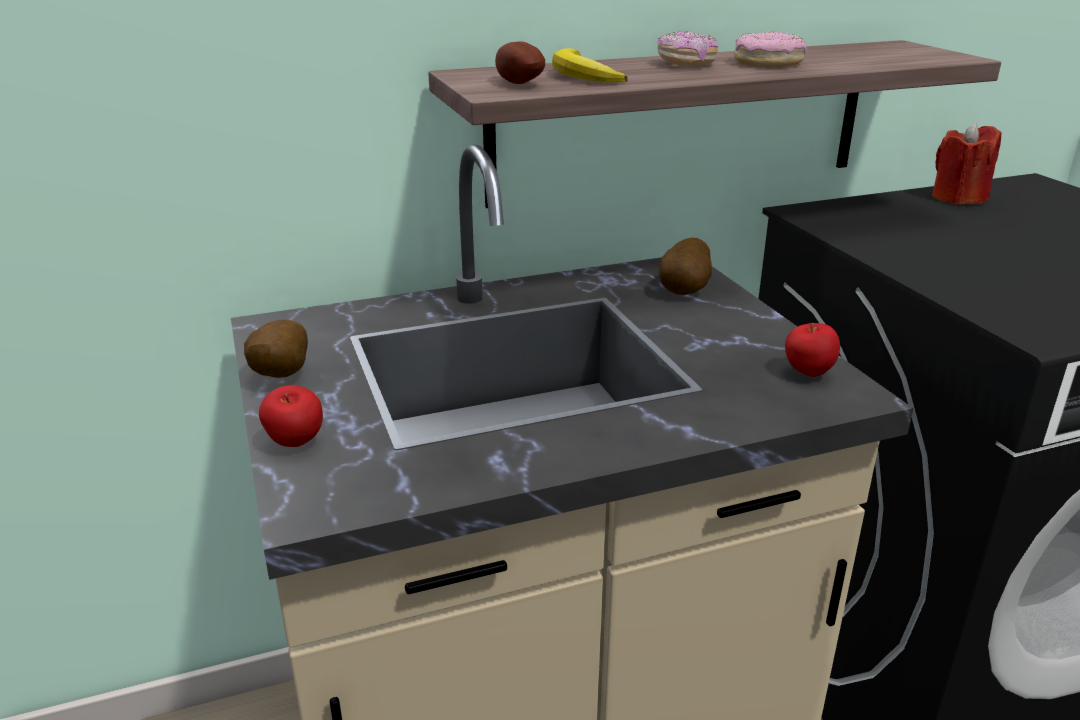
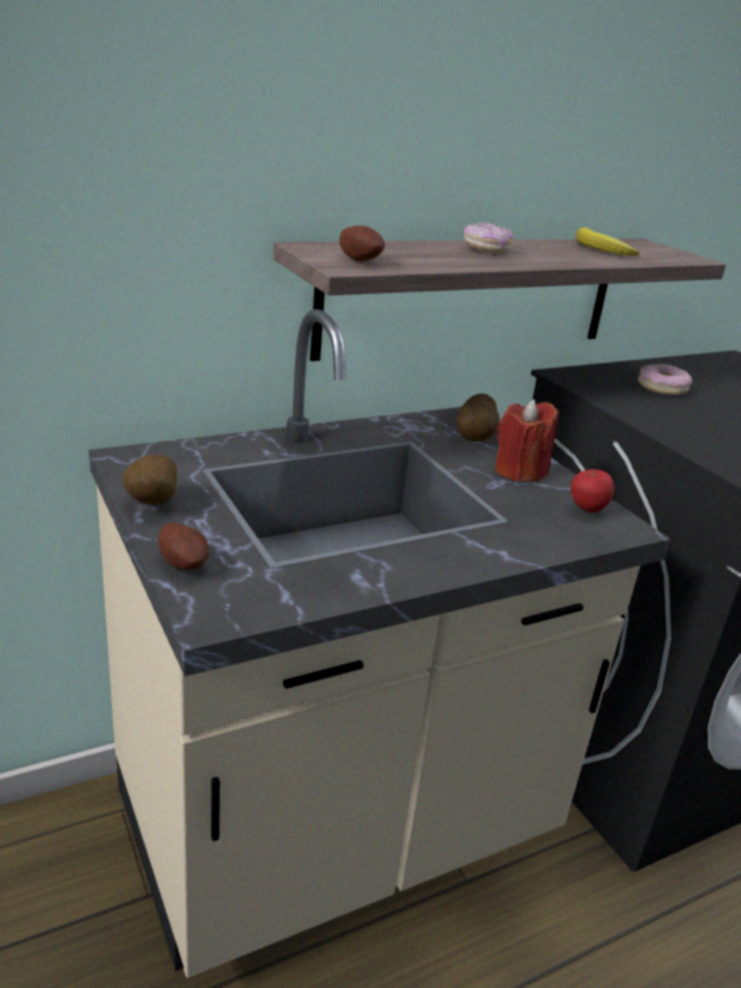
camera: 10 degrees left, 0 degrees up
apple [259,385,323,447] -> potato [158,522,209,570]
banana [552,48,628,83] -> banana moved to [575,227,639,256]
donut [734,32,807,67] -> donut moved to [638,364,692,395]
red candle [932,122,1001,205] -> red candle moved to [495,399,559,482]

